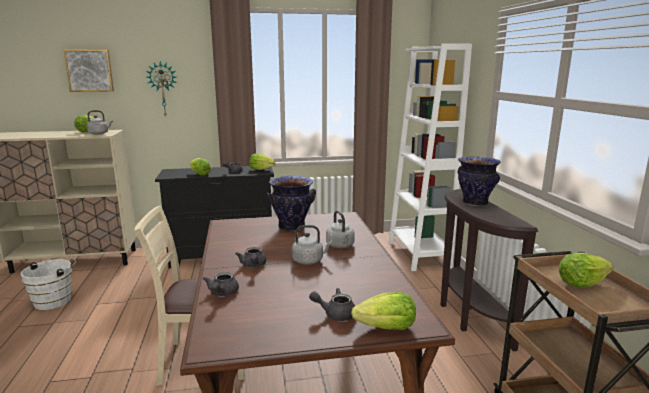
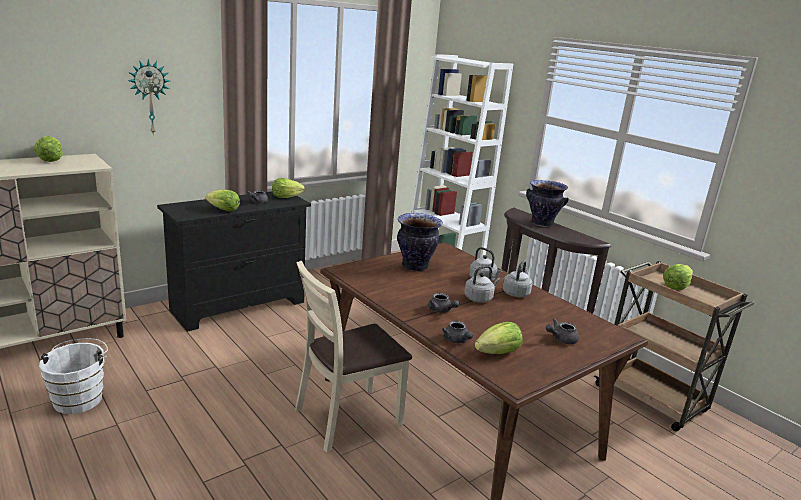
camera: 30 degrees left, 5 degrees up
picture [63,49,114,92] -> none
grey kettle [86,110,113,135] -> grey kettle moved to [503,260,533,297]
lettuce [351,292,416,330] -> lettuce moved to [475,322,523,354]

